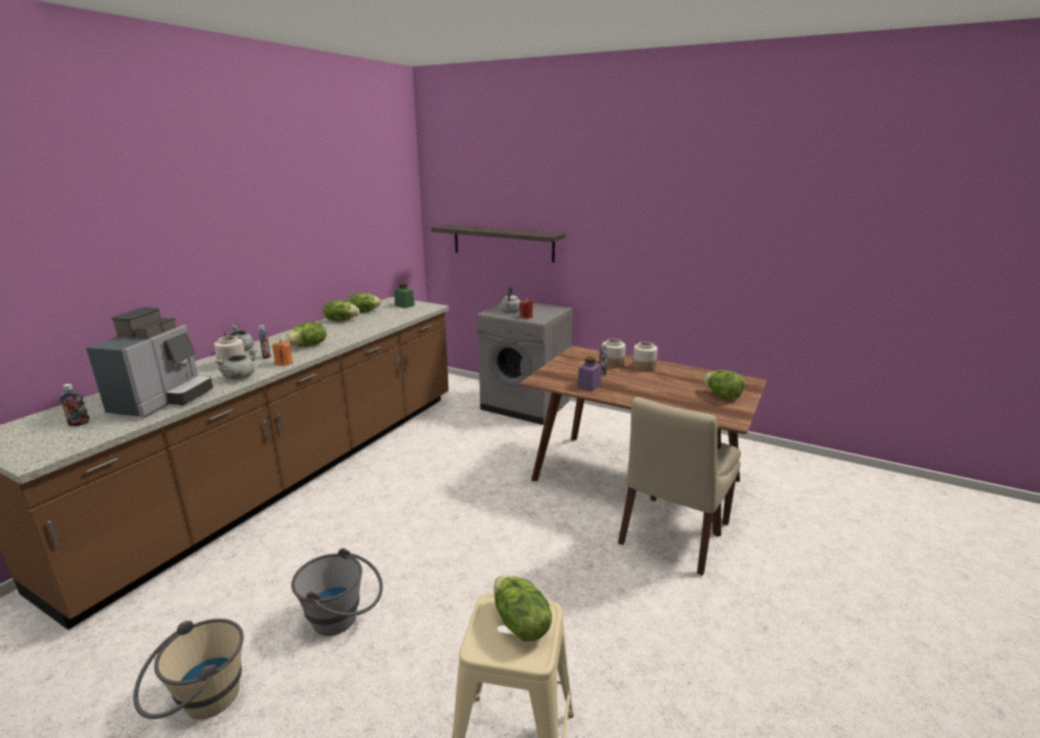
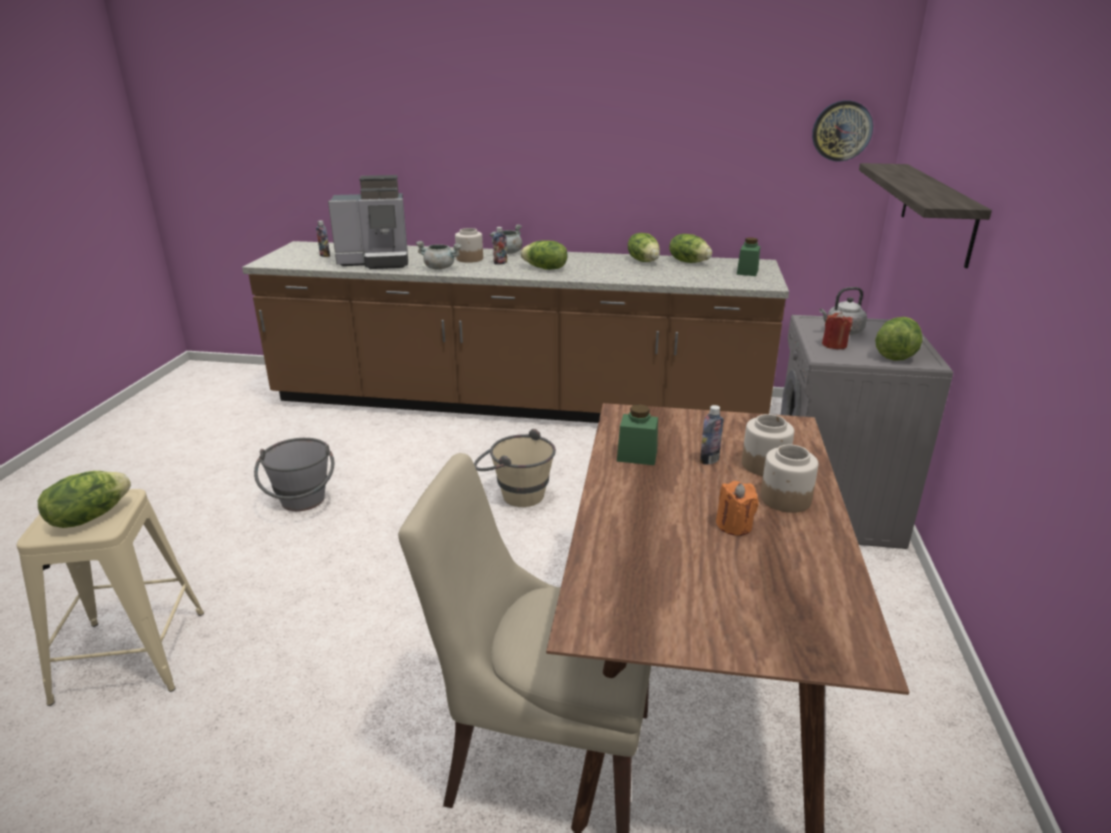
camera: 70 degrees right, 5 degrees up
beige bucket [133,619,244,719] -> beige bucket moved to [474,429,556,507]
orange candle [272,340,293,366] -> orange candle moved to [716,481,759,536]
purple jar [577,357,601,391] -> green jar [617,404,658,465]
lettuce [703,370,745,401] -> lettuce moved to [875,317,923,361]
none -> wall clock [812,100,873,161]

